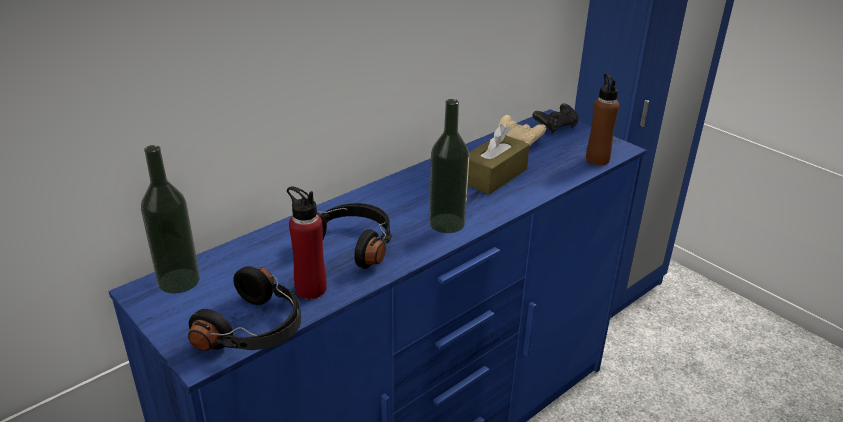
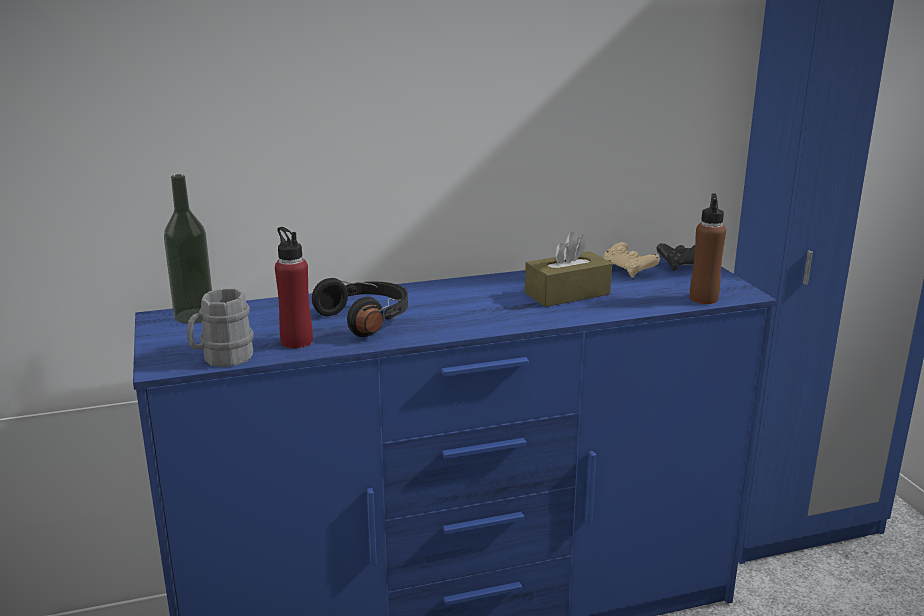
camera: 25 degrees right, 10 degrees down
black headphones [188,266,301,351] -> grey mug [187,288,254,367]
bottle [429,99,469,233] -> none

